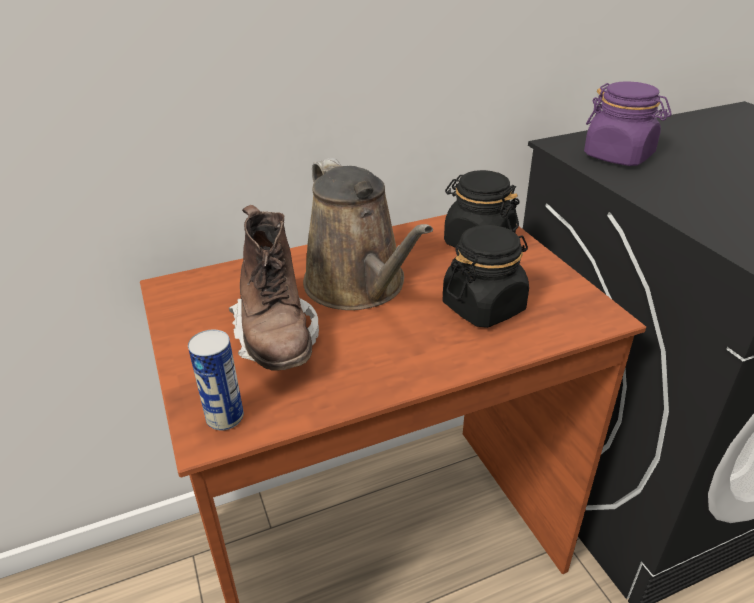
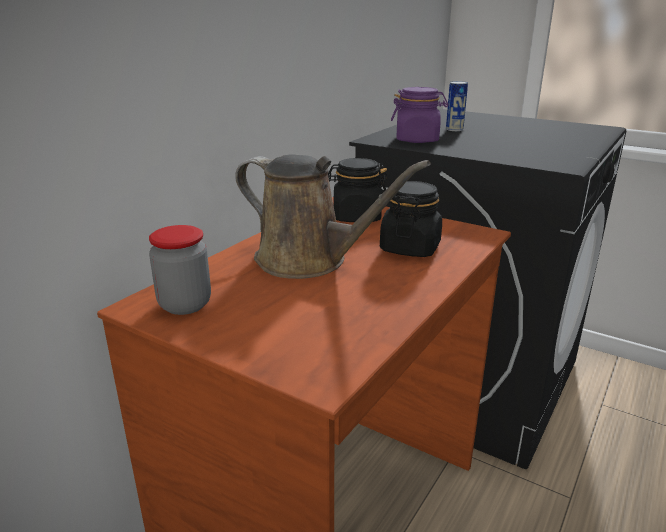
camera: 35 degrees left, 10 degrees down
can [188,330,244,430] -> can moved to [446,81,468,131]
brown boot [229,205,319,371] -> none
none -> jar [149,225,211,315]

